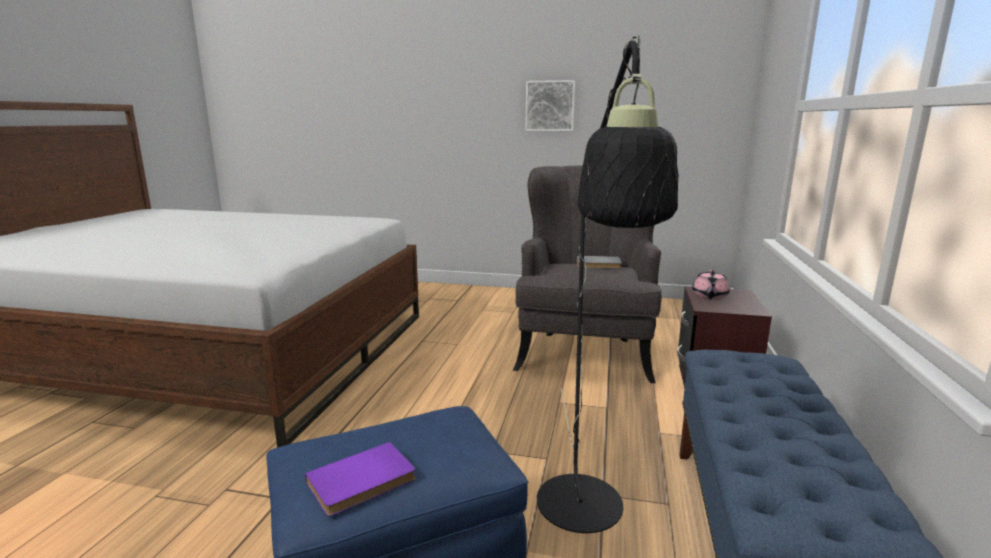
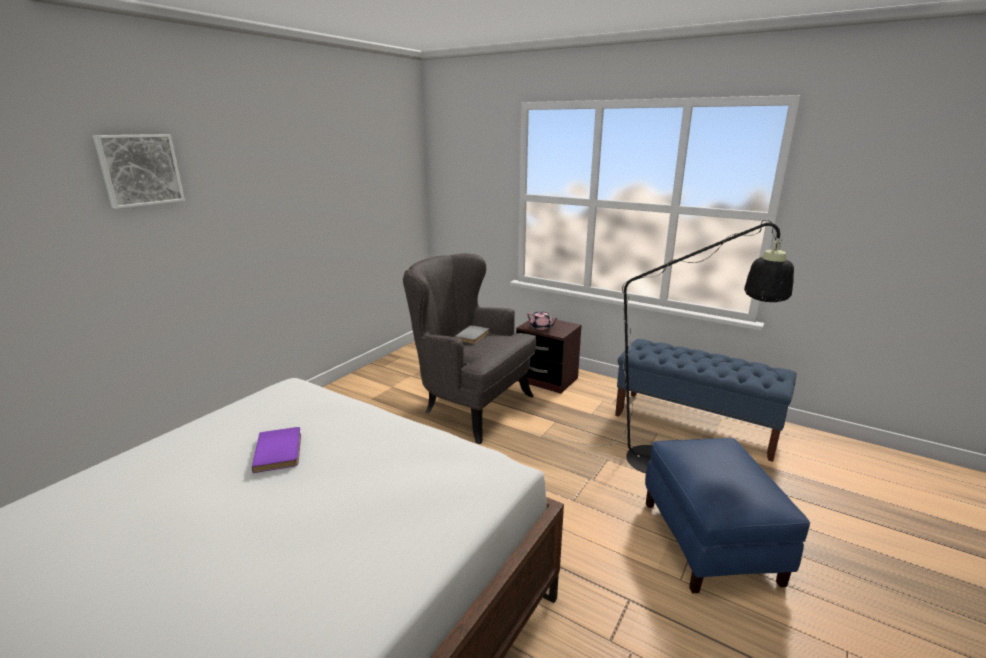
camera: 70 degrees left, 5 degrees up
purple book [305,442,416,516] -> purple book moved to [252,427,301,473]
picture [525,80,575,131] -> picture moved to [93,134,185,209]

